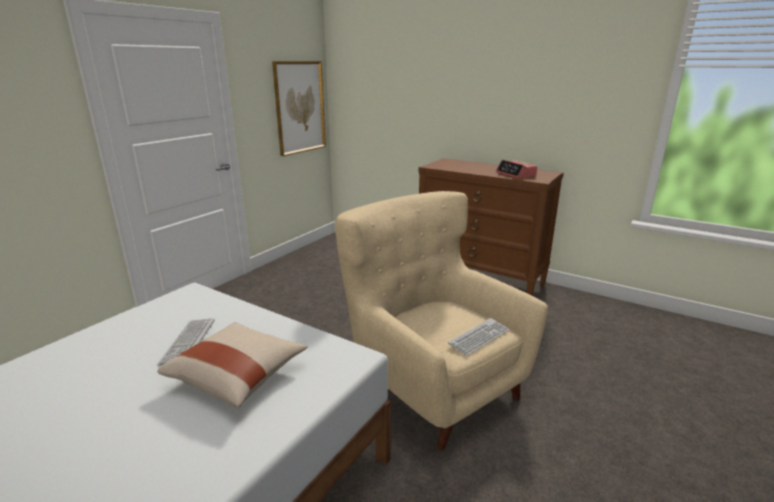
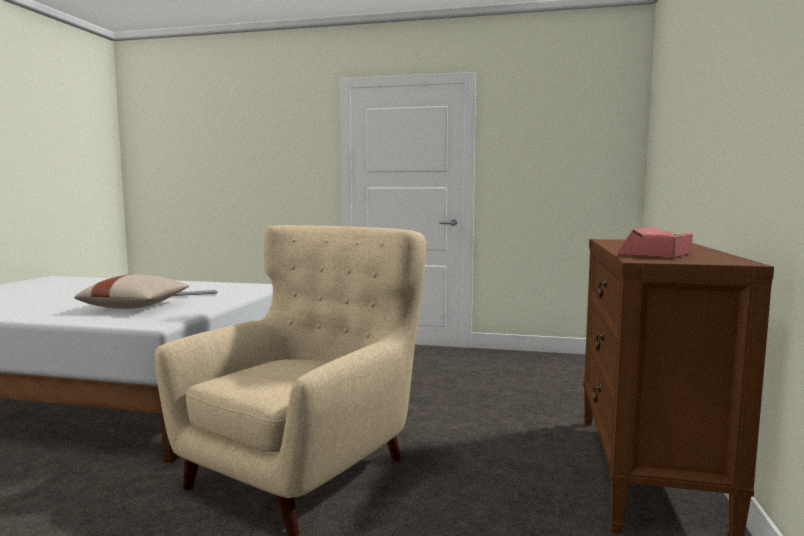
camera: 70 degrees right, 15 degrees down
picture [272,61,326,156] -> none
keyboard [448,318,509,356] -> none

